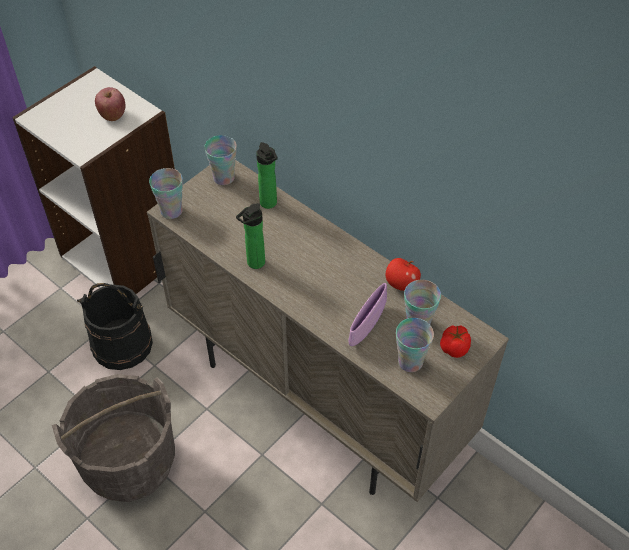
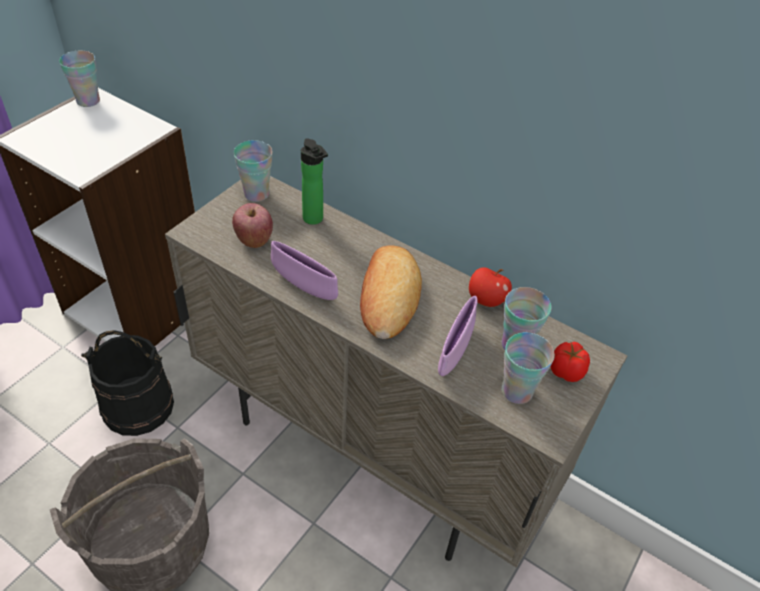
camera: 10 degrees left, 5 degrees down
apple [95,87,125,121] -> apple moved to [232,203,273,248]
cup [149,168,183,219] -> cup moved to [59,51,100,107]
bottle [236,203,265,269] -> purple bowl [271,241,338,300]
none -> bread [360,246,422,339]

